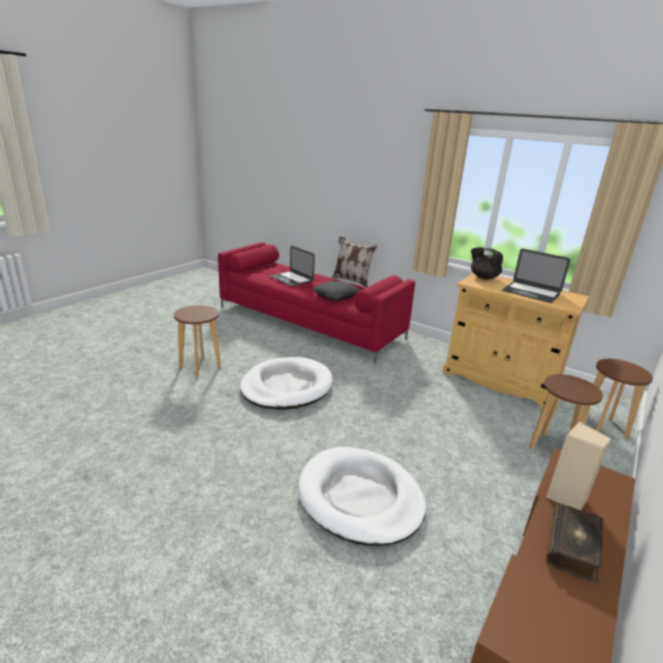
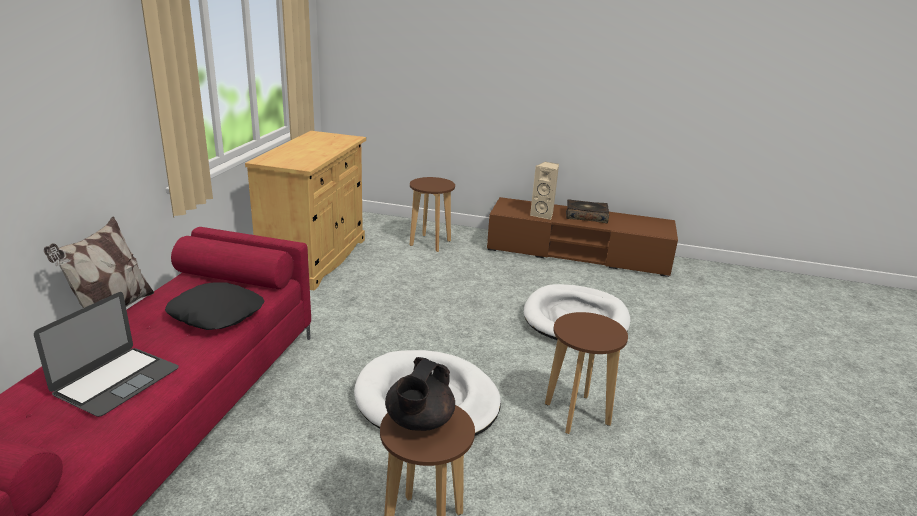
camera: 110 degrees left, 0 degrees up
black teapot [471,247,503,279] -> black teapot moved to [385,357,455,431]
laptop [503,249,570,303] -> none
brown stool [593,359,653,439] -> brown stool moved to [545,312,628,434]

